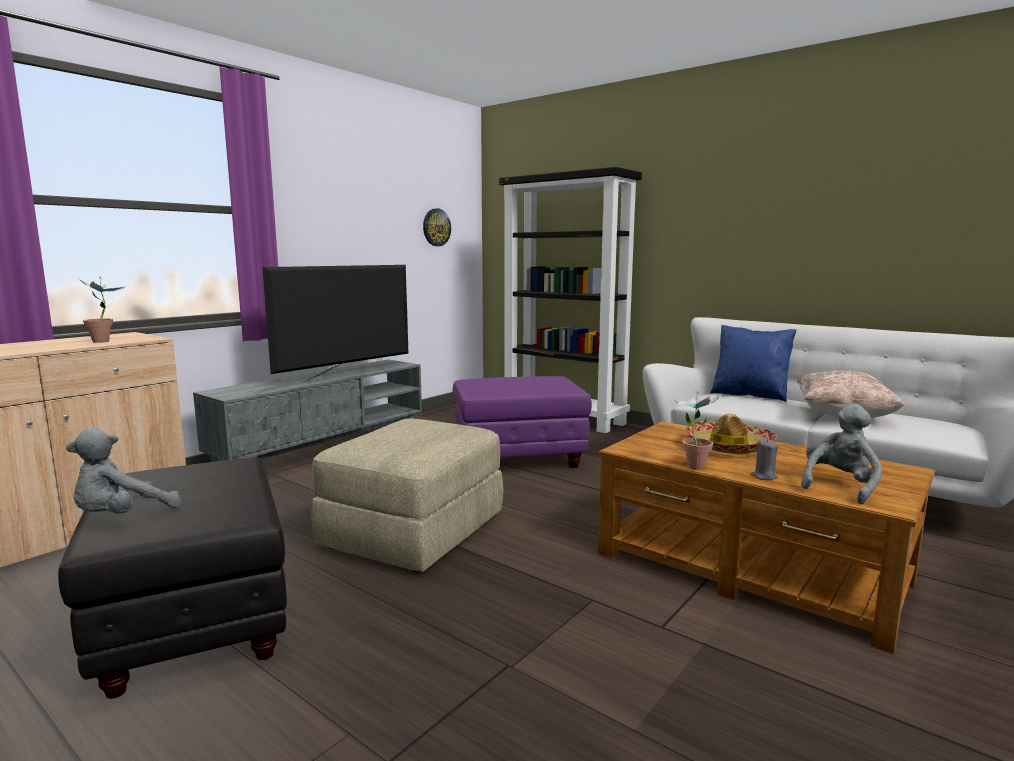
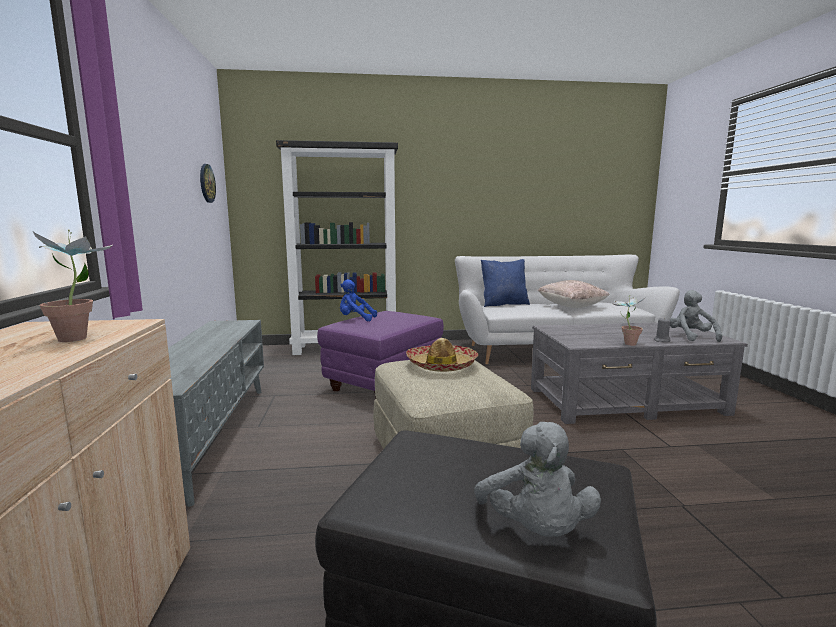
camera: 45 degrees left, 0 degrees up
television [262,265,409,382] -> none
brown coffee table [598,421,935,654] -> grey coffee table [531,322,748,424]
hat [685,413,777,454] -> hat moved to [406,338,479,372]
none -> blue plush toy [340,279,377,321]

